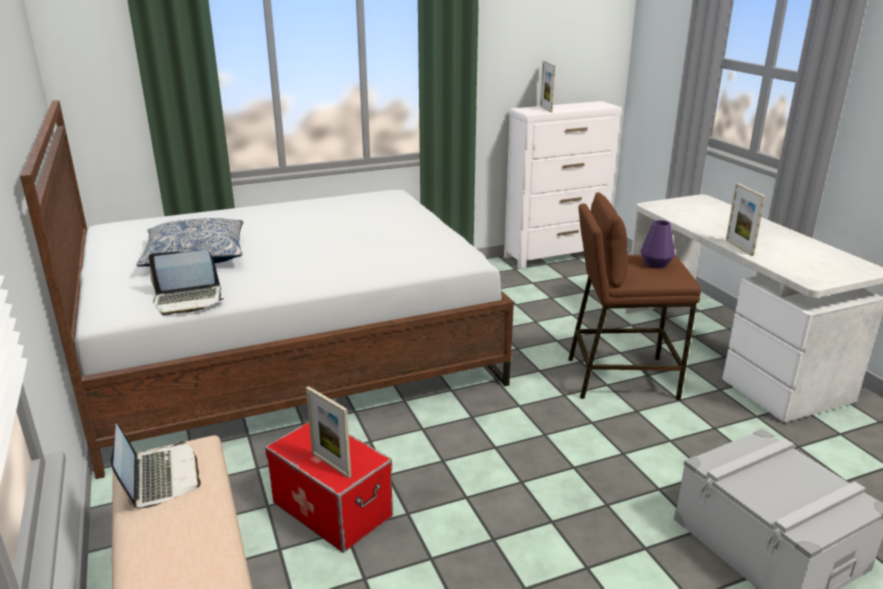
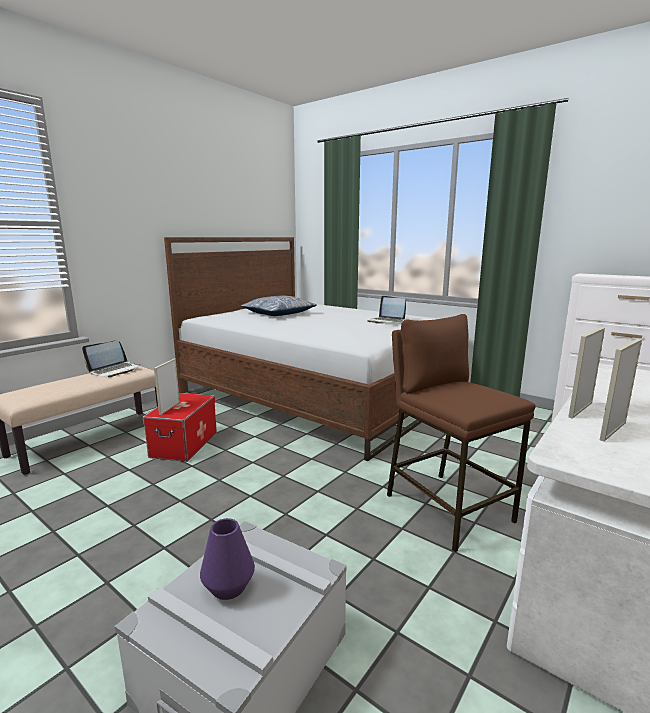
camera: 60 degrees right, 10 degrees down
laptop [149,250,224,315] -> laptop moved to [367,296,406,324]
picture frame [540,61,555,112] -> picture frame moved to [600,339,642,442]
purple vase [641,220,675,268] -> purple vase moved to [200,518,255,600]

